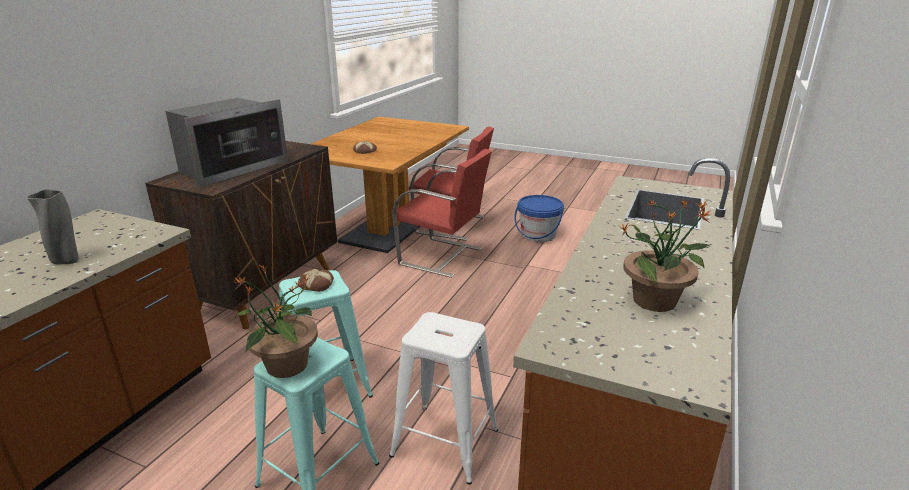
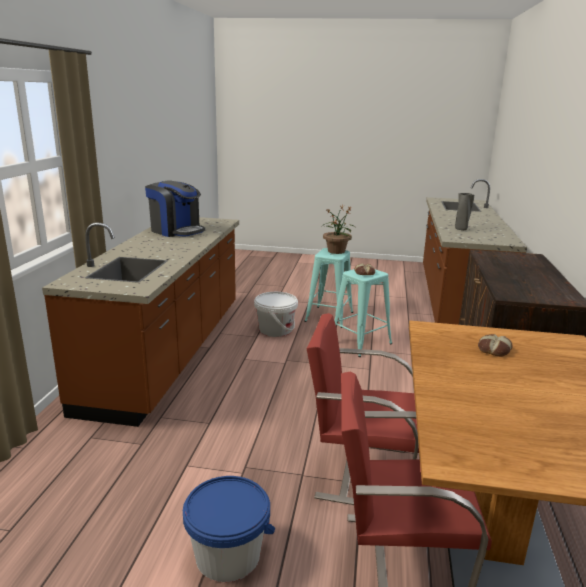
camera: 165 degrees right, 5 degrees down
microwave [165,98,288,188] -> none
white stool [389,312,498,484] -> white bucket [254,292,298,337]
potted plant [619,198,711,312] -> coffee machine [145,180,205,237]

